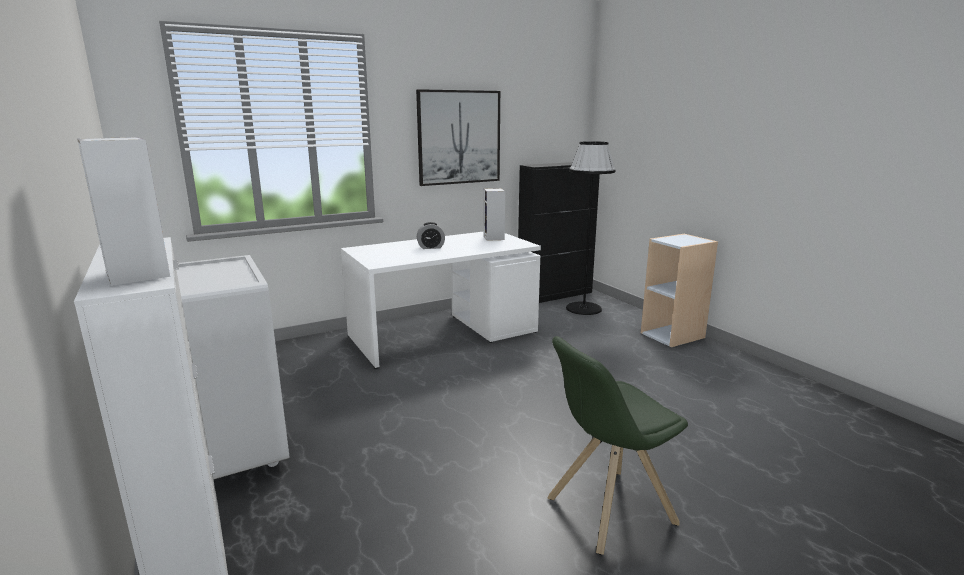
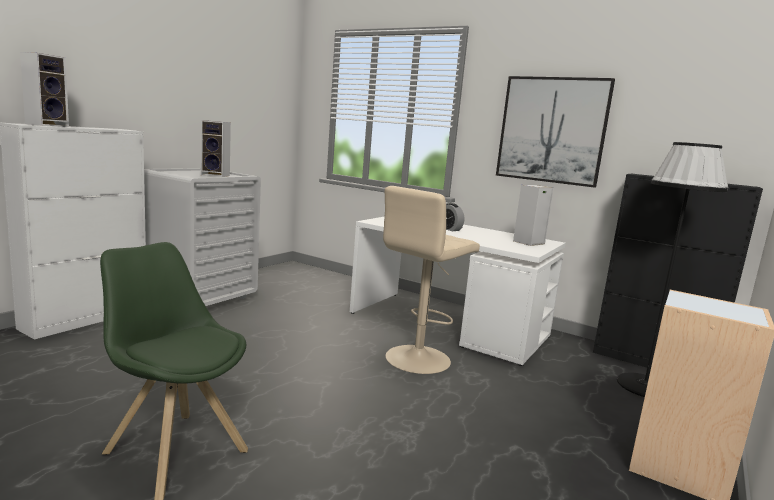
camera: 60 degrees right, 5 degrees down
none -> speaker [201,120,231,177]
none -> beige stool [383,186,480,374]

